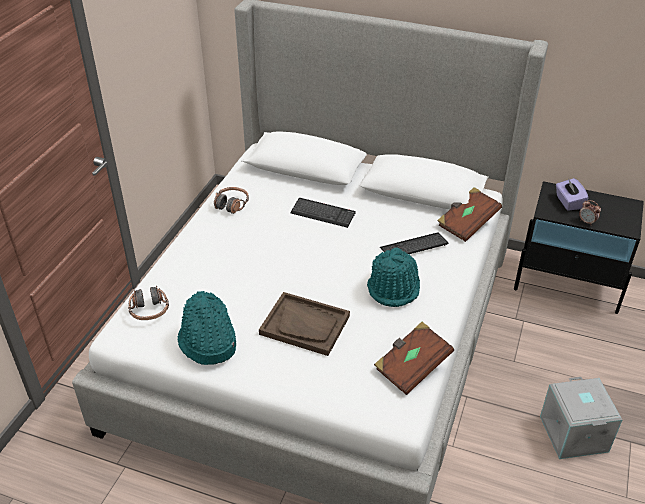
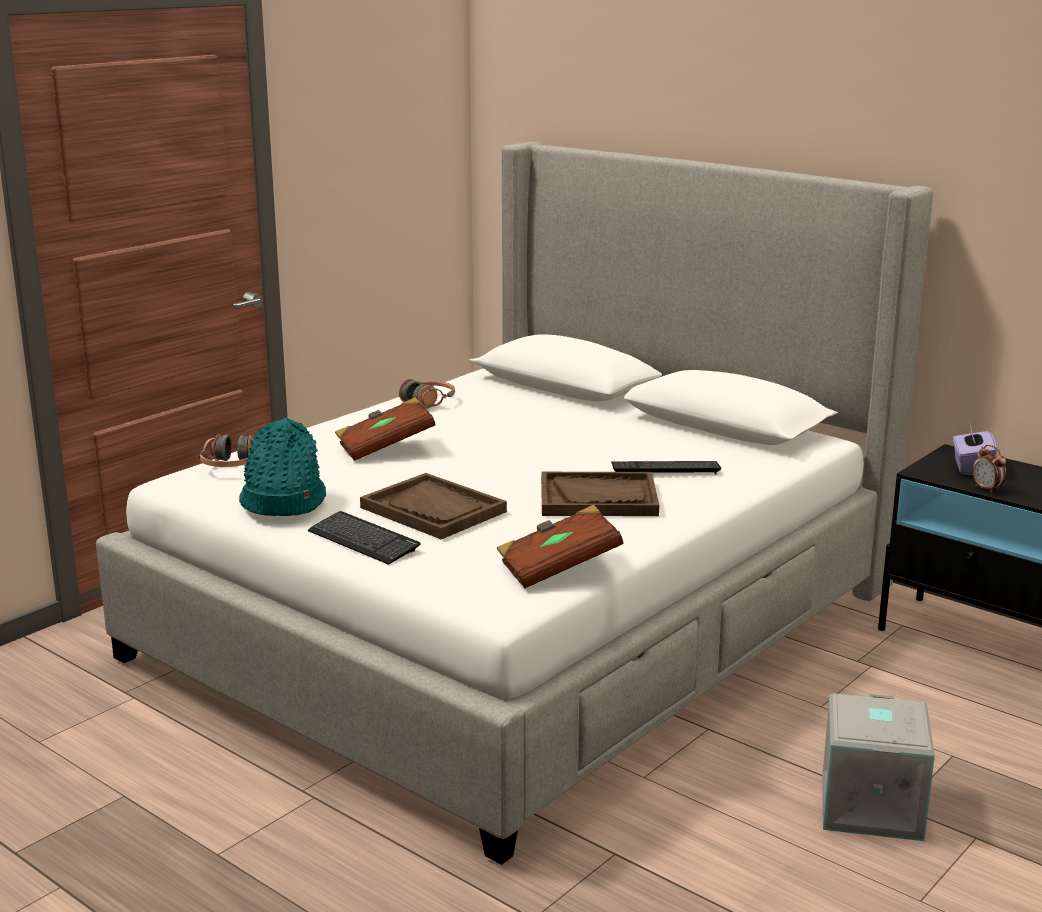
camera: 20 degrees right, 20 degrees down
keyboard [291,198,356,228] -> keyboard moved to [308,511,420,565]
turquoise hat [367,247,420,307] -> brown tray [541,472,659,516]
brown book [437,187,502,242] -> brown book moved to [335,397,435,461]

